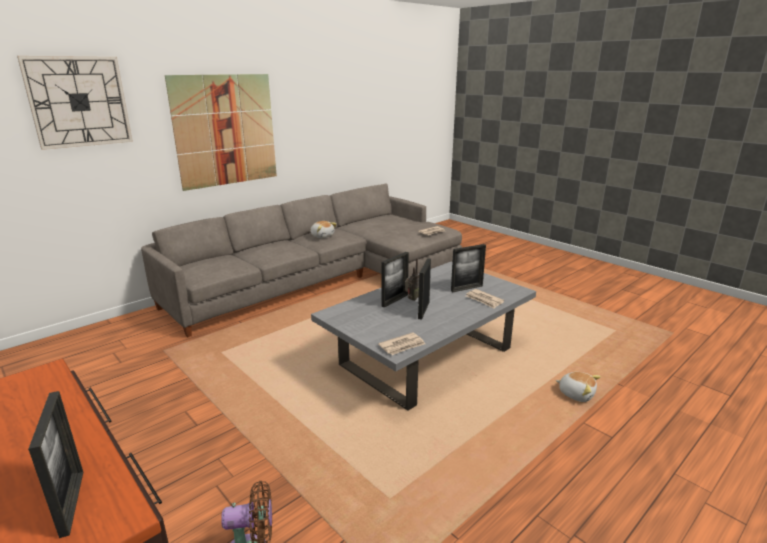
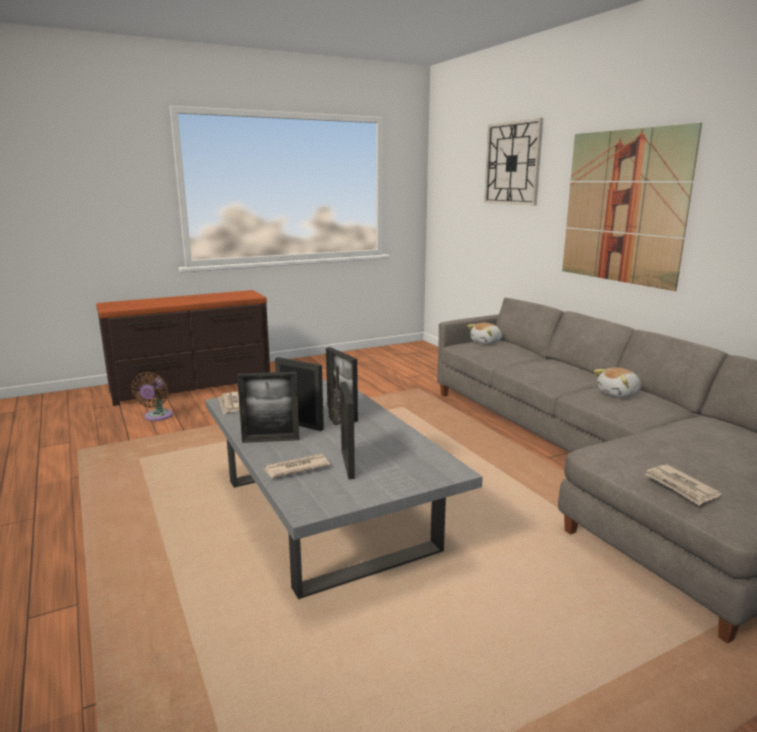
camera: 105 degrees right, 5 degrees down
picture frame [28,391,83,538] -> picture frame moved to [237,372,299,443]
plush toy [556,372,600,402] -> plush toy moved to [467,323,502,345]

